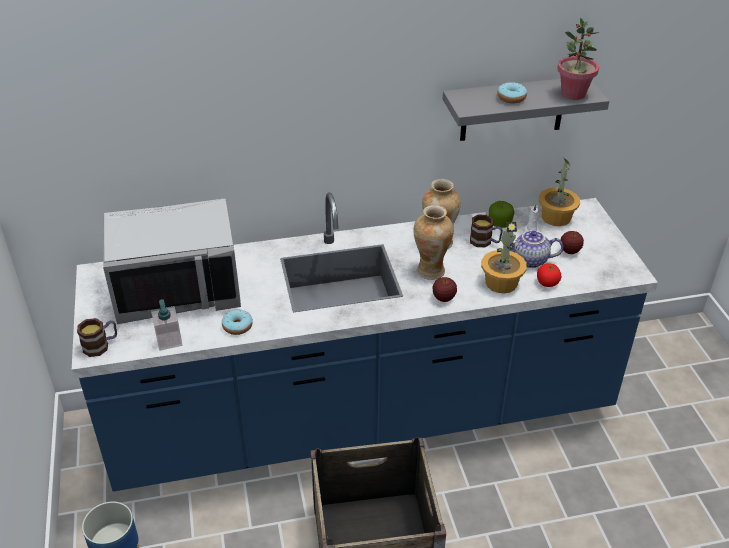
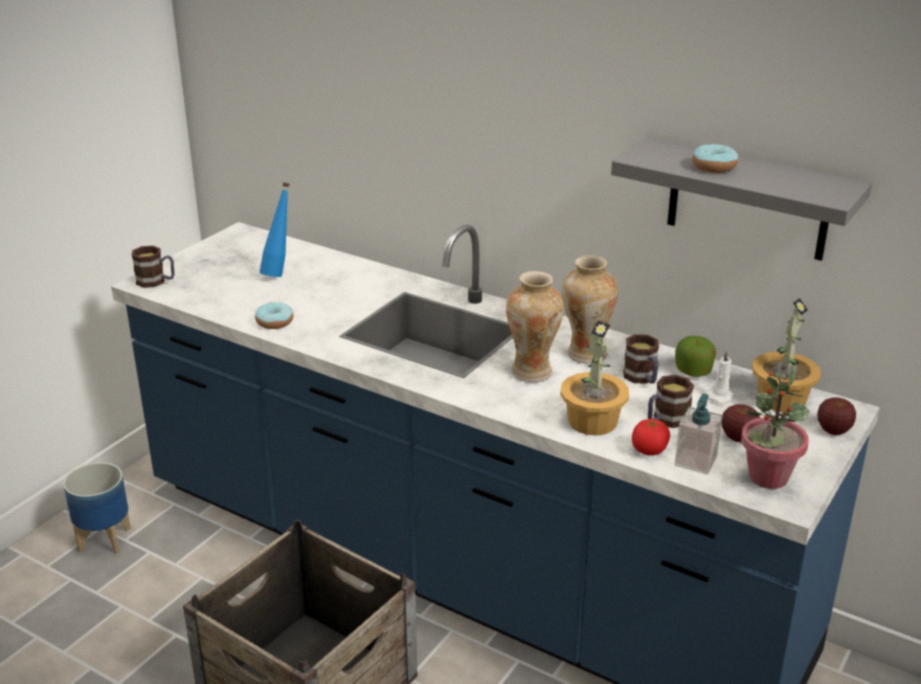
camera: 45 degrees right, 10 degrees down
grey microwave [103,198,241,324] -> blue bottle [260,182,290,277]
soap dispenser [151,299,182,351] -> soap dispenser moved to [675,394,722,475]
apple [432,277,457,302] -> apple moved to [817,398,856,435]
teapot [510,230,563,268] -> mug [648,375,694,428]
potted plant [557,18,599,100] -> potted plant moved to [741,365,809,489]

